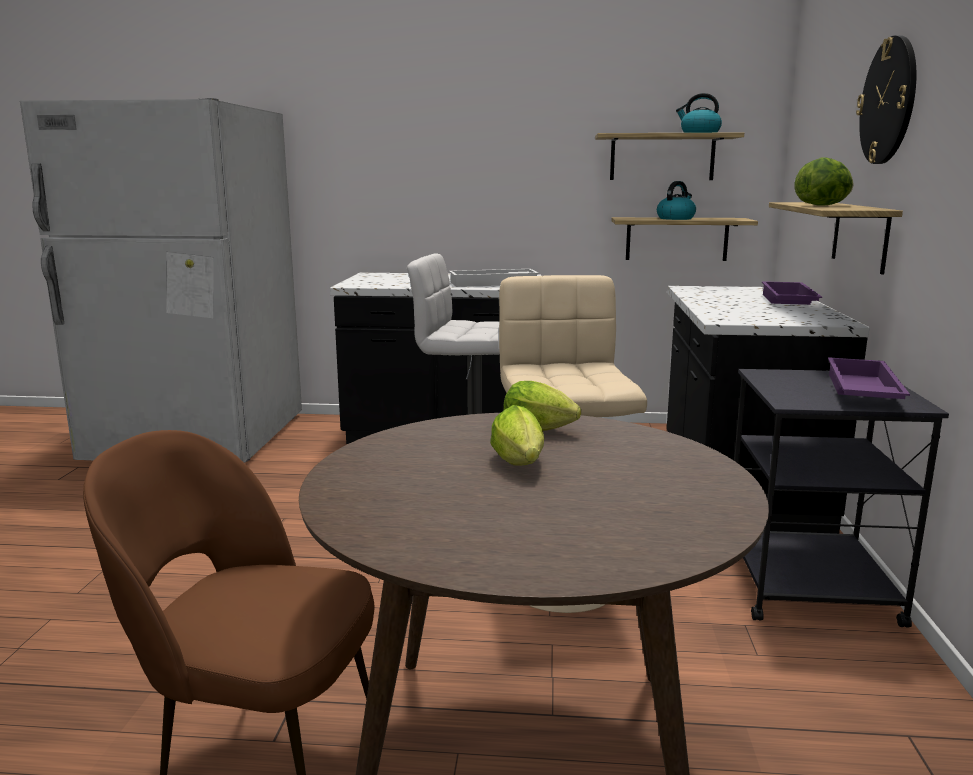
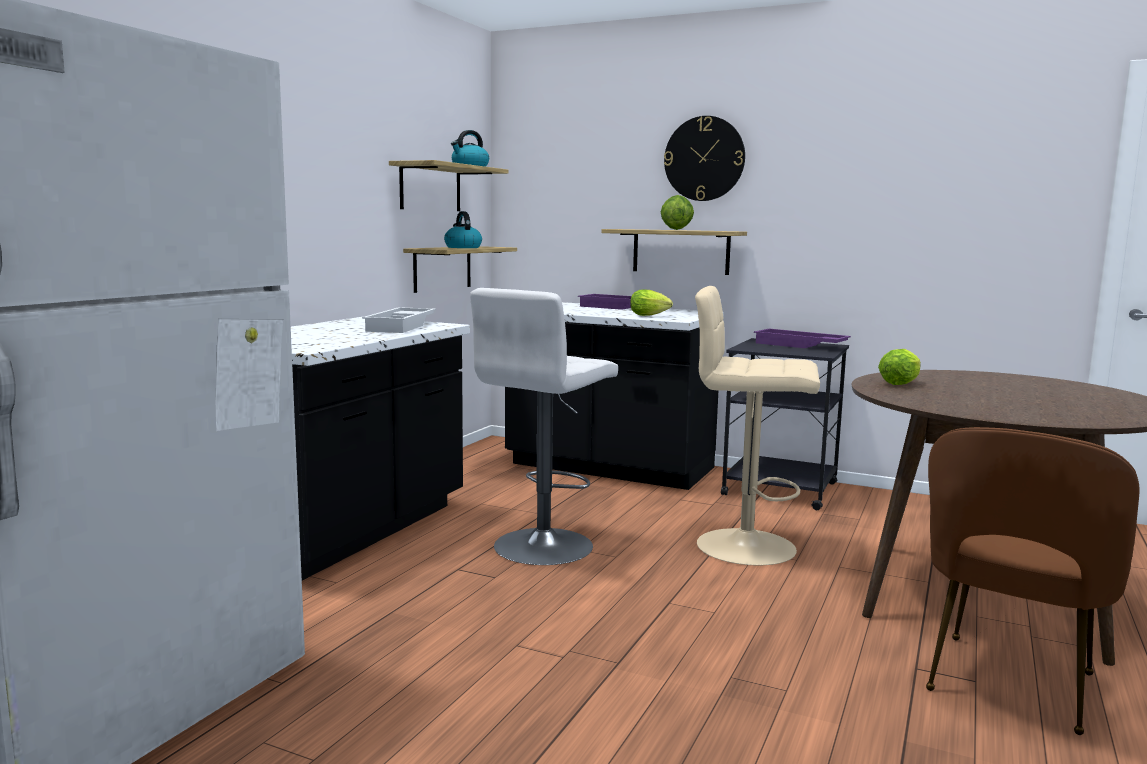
camera: 70 degrees left, 5 degrees down
lettuce [490,405,544,466] -> lettuce moved to [630,289,673,316]

